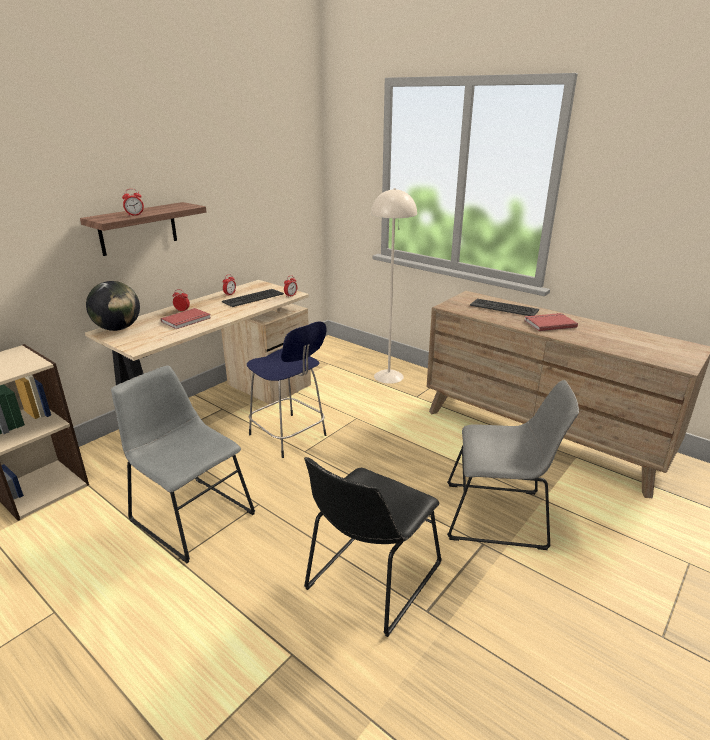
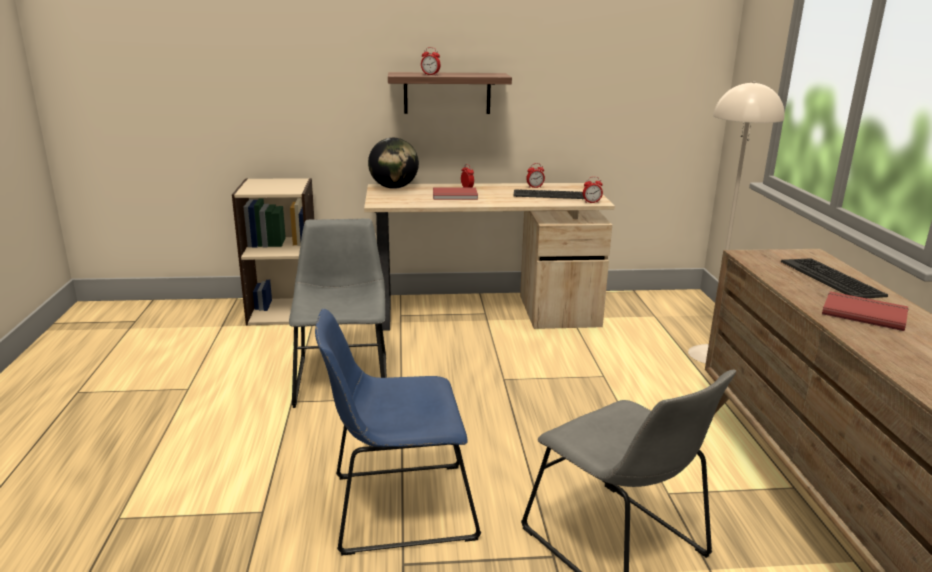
camera: 45 degrees right, 5 degrees down
blue stool [247,321,327,458] -> none
black chair [304,457,442,637] -> blue chair [315,308,481,556]

